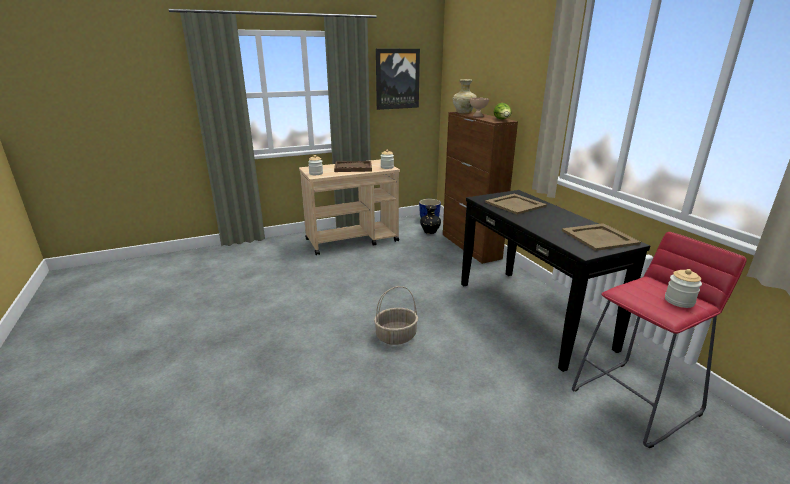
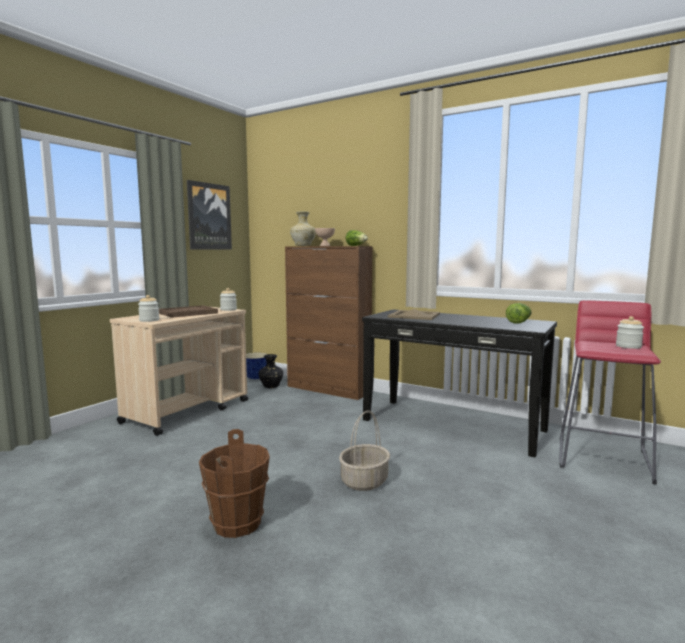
camera: 35 degrees left, 15 degrees down
beige tray [562,223,641,251] -> lettuce [506,303,532,324]
none -> brown bucket [199,429,270,538]

